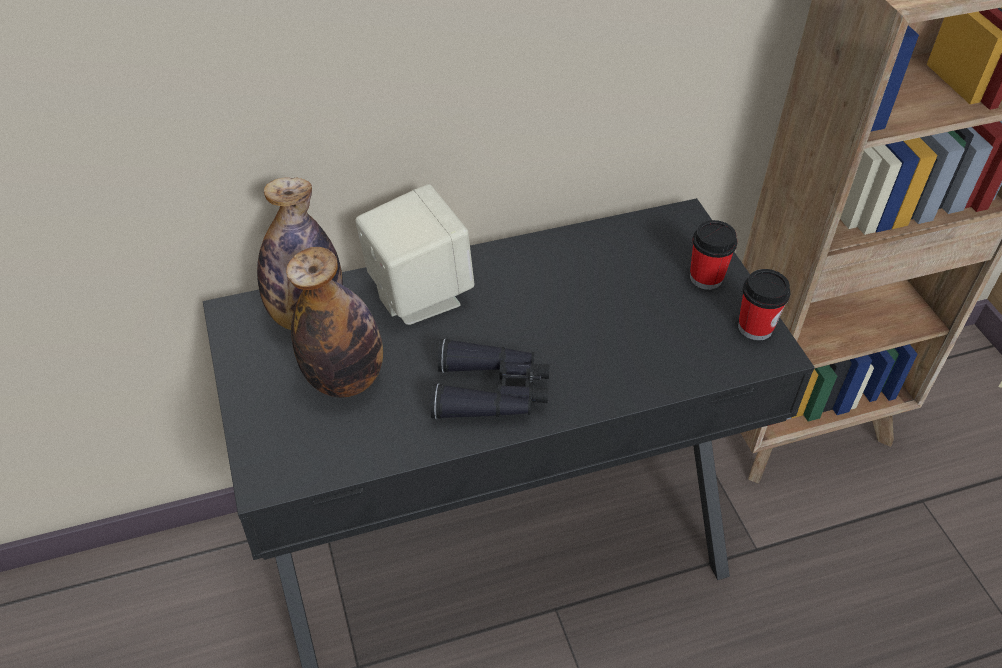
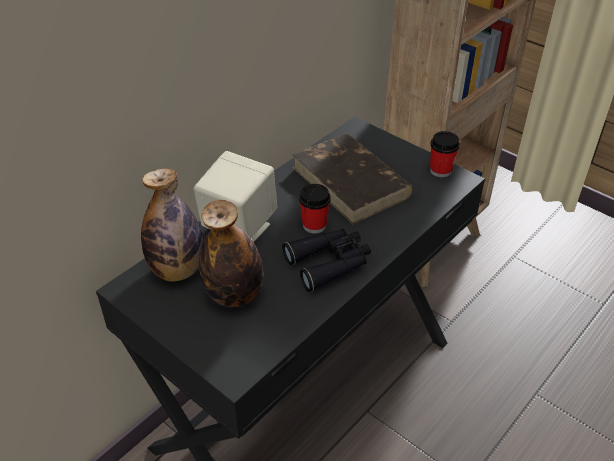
camera: 30 degrees left, 5 degrees down
cup [690,220,738,290] -> cup moved to [299,184,331,233]
none -> brown book [292,134,414,224]

